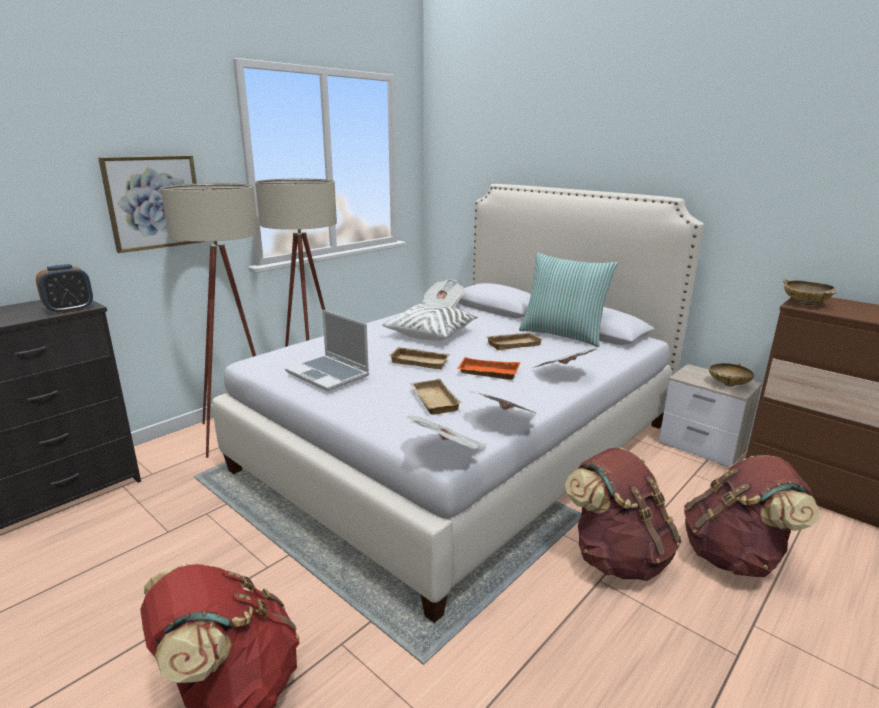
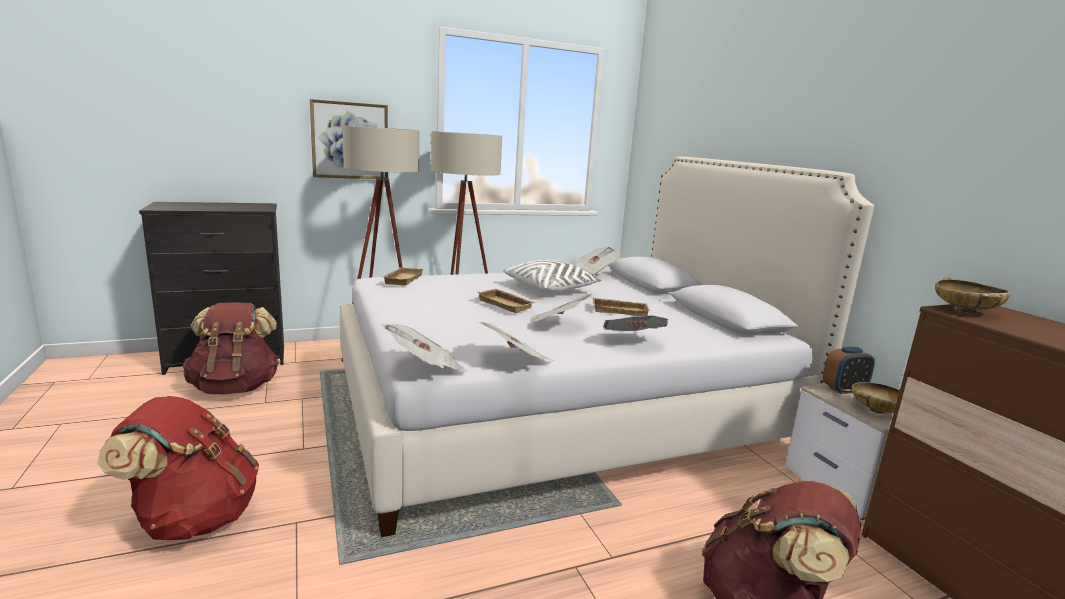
camera: 25 degrees right, 5 degrees down
alarm clock [36,264,93,314] -> alarm clock moved to [822,347,875,394]
laptop [285,310,369,391] -> none
beige tray [410,379,462,415] -> beige tray moved to [383,268,423,286]
orange tray [457,357,520,380] -> newspaper [530,294,592,324]
pillow [519,253,618,347] -> none
brown backpack [565,447,682,581] -> brown backpack moved to [183,303,280,394]

